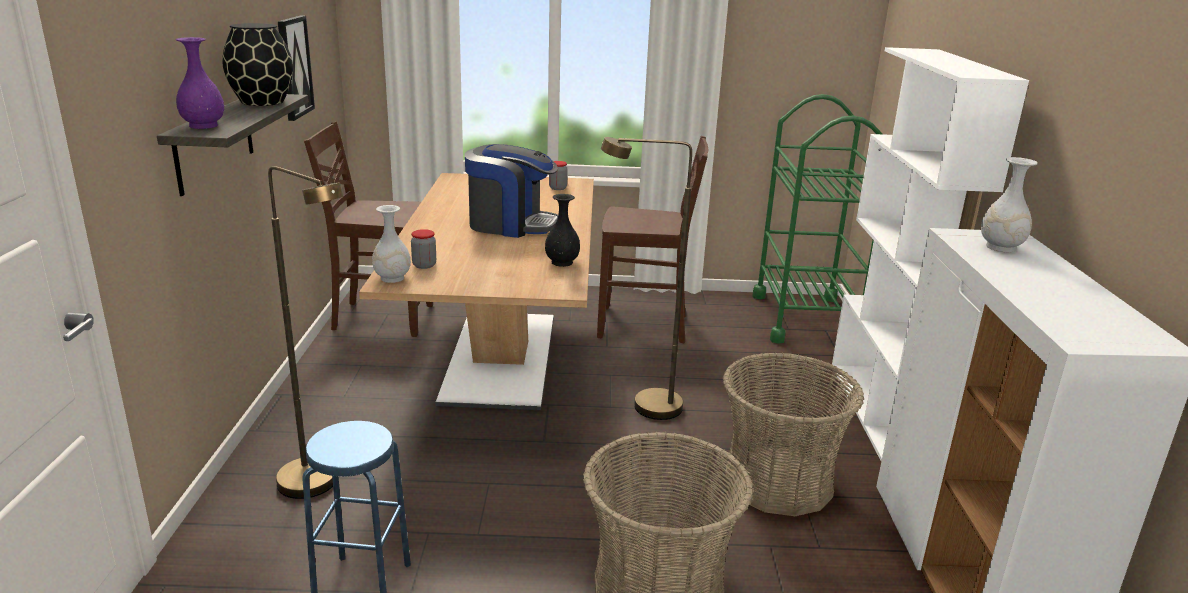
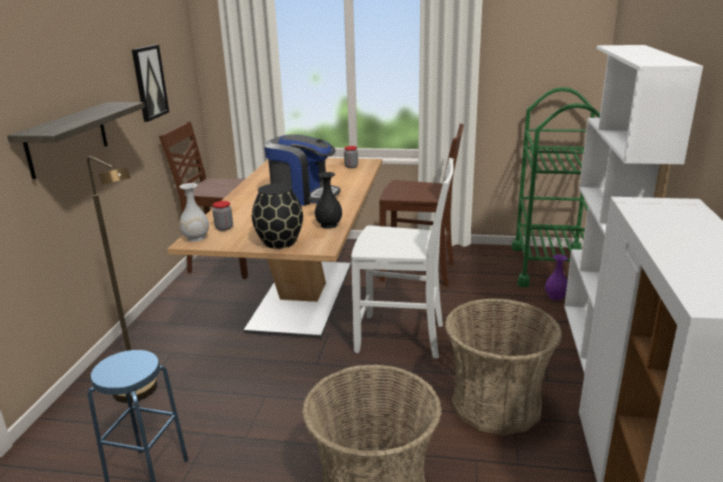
camera: 10 degrees right, 0 degrees up
purple vase [176,37,224,129] -> purple vase moved to [545,254,568,300]
black vase [222,23,293,106] -> black vase moved to [252,183,303,249]
brown floor lamp [601,137,692,420] -> white chair [351,158,454,359]
white vase [981,157,1038,252] -> none

